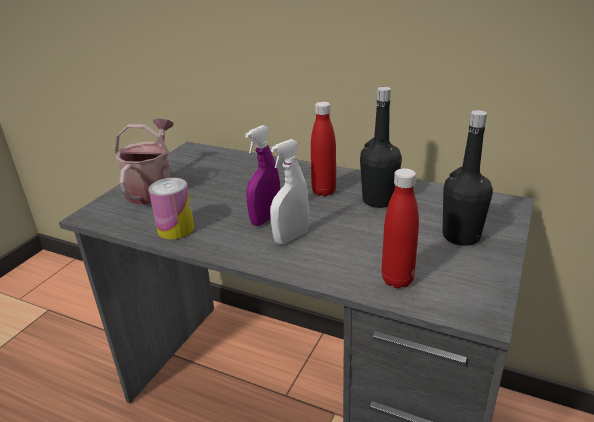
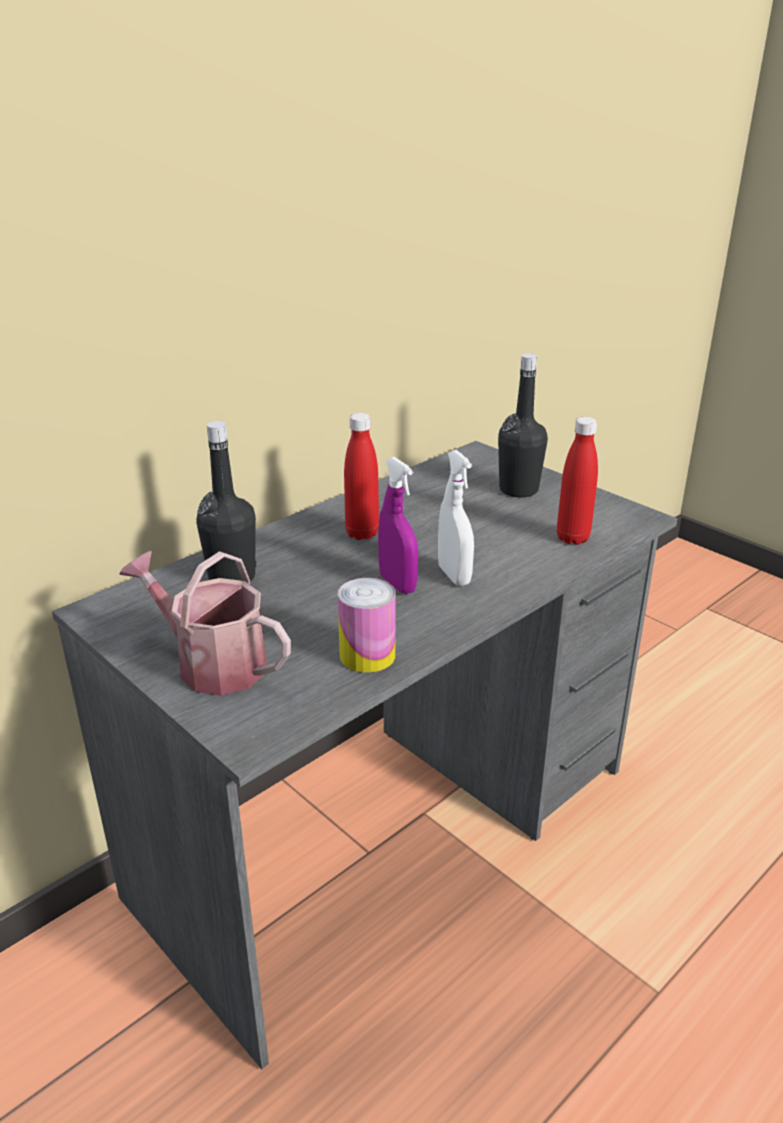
camera: 70 degrees left, 0 degrees up
black bottle [360,87,402,208] -> black bottle moved to [196,421,256,582]

